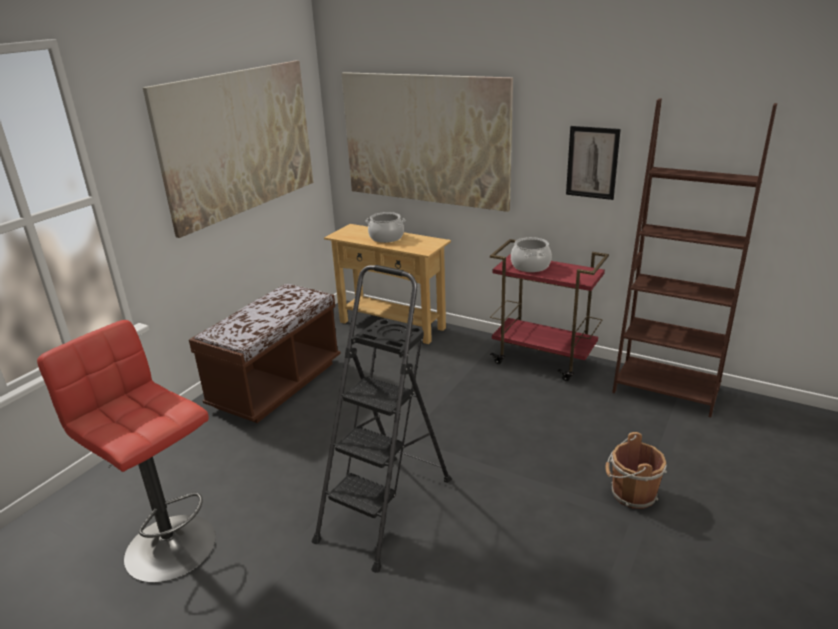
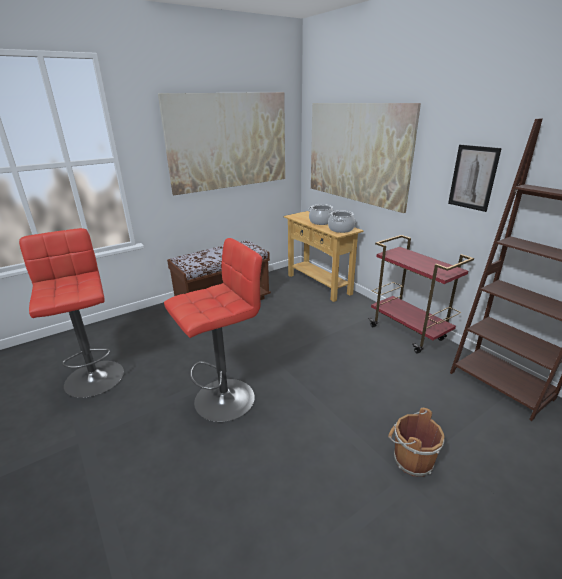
camera: 25 degrees right, 0 degrees up
step ladder [312,265,452,573] -> red stool [164,238,262,422]
cooking pot [511,237,552,272] -> cooking pot moved to [328,211,355,233]

